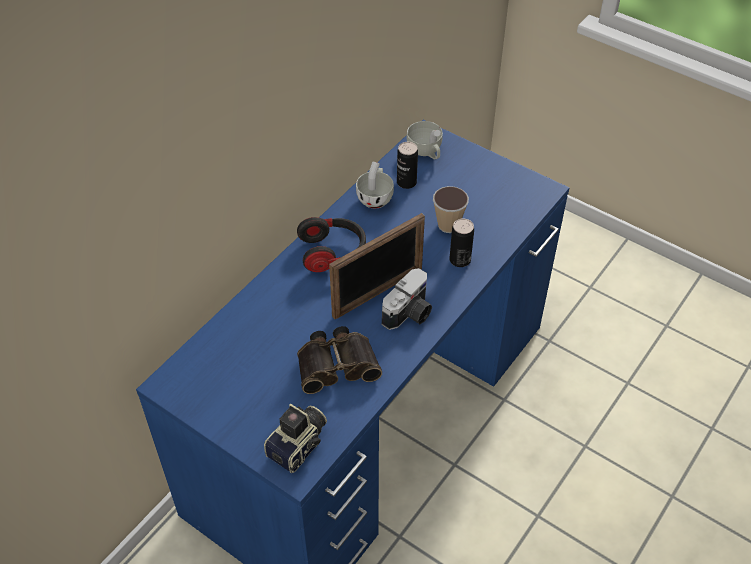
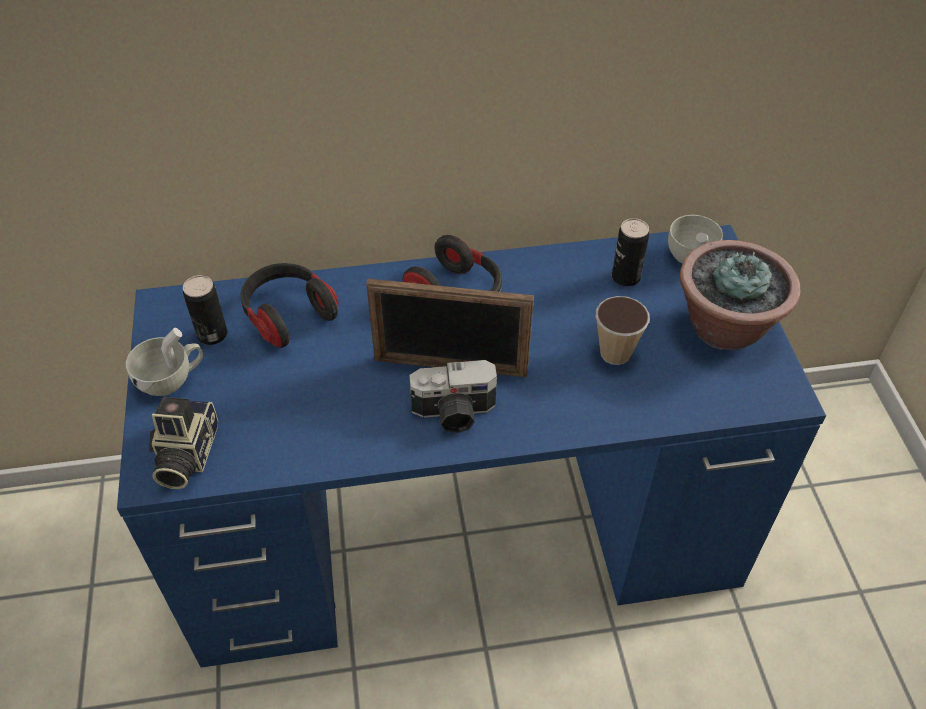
camera: 45 degrees right, 0 degrees up
camera [264,403,327,473] -> camera turned 105 degrees clockwise [149,397,218,489]
binoculars [297,326,382,394] -> none
white cup [356,161,394,208] -> white cup moved to [126,328,203,396]
can [450,218,474,267] -> can moved to [183,275,227,345]
none -> headphones [240,263,338,348]
none -> potted plant [680,240,801,350]

